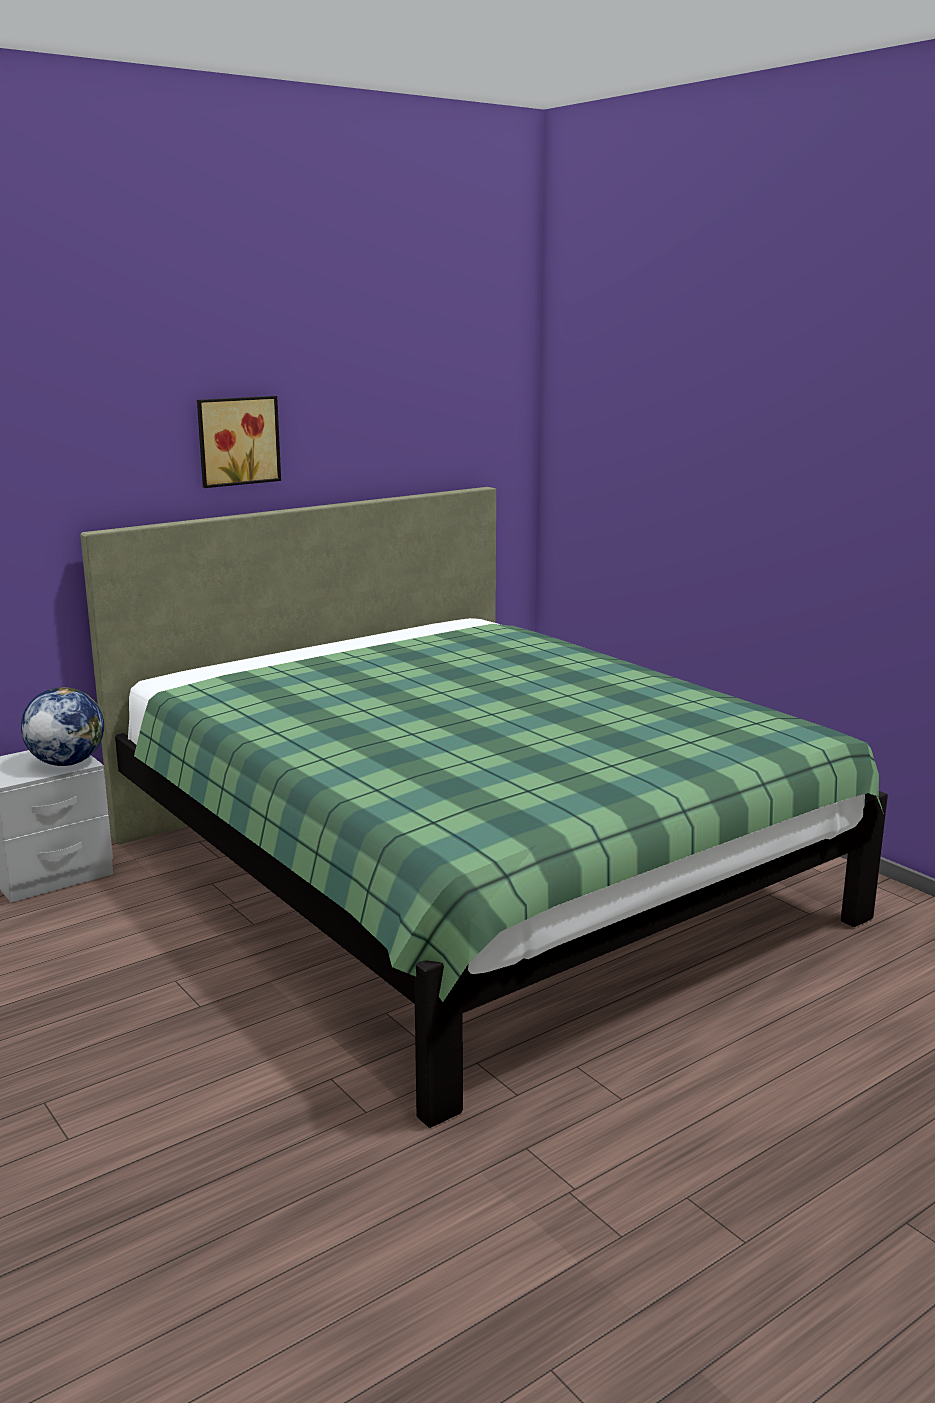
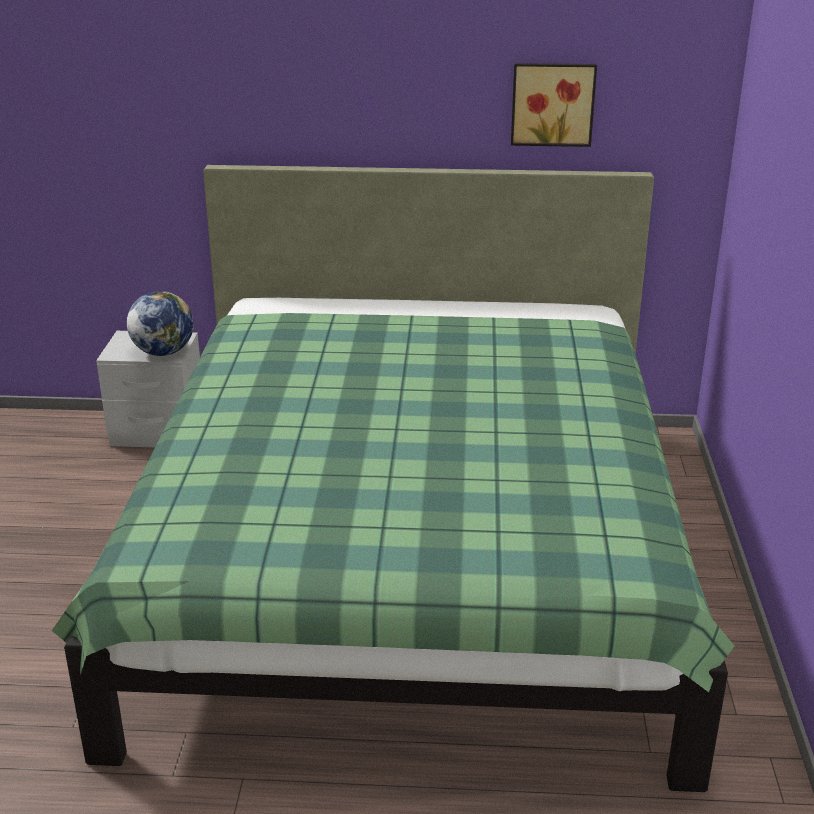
camera: 40 degrees right, 10 degrees up
picture [197,396,281,488] -> picture moved to [511,63,597,147]

